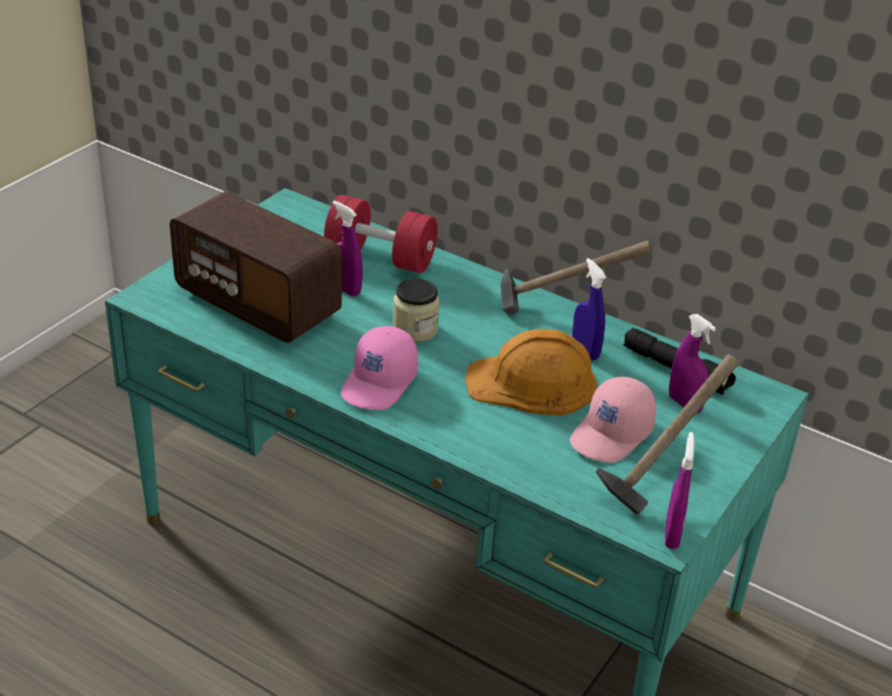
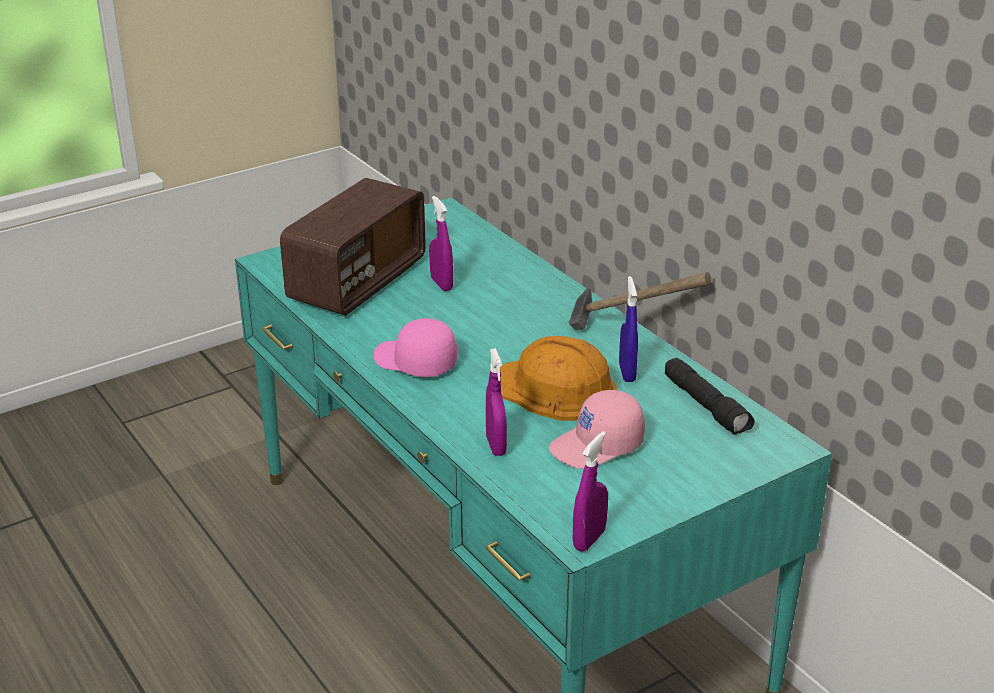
camera: 25 degrees right, 5 degrees down
radio [170,191,342,343] -> radio turned 120 degrees counterclockwise [280,178,426,316]
red dumbbell [324,195,438,273] -> none
pink cap [341,326,418,410] -> pink cap turned 75 degrees clockwise [374,318,457,377]
jar [392,279,440,342] -> none
hammer [596,354,739,514] -> none
purple spray bottle [669,314,716,413] -> purple spray bottle moved to [486,348,507,456]

